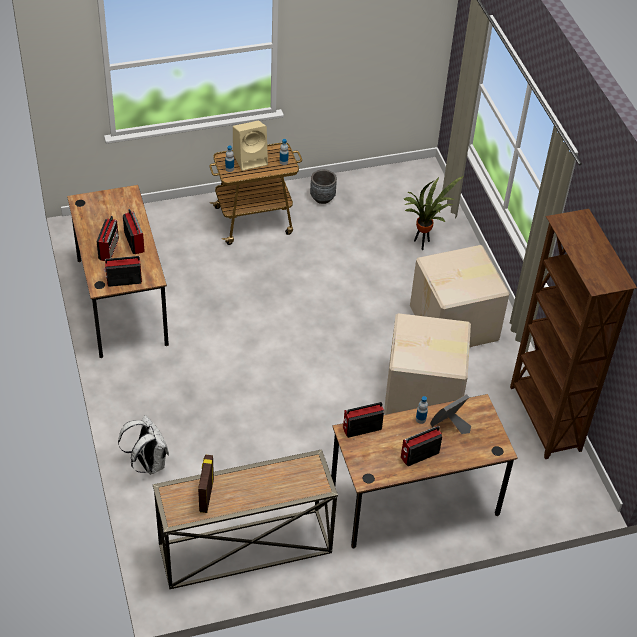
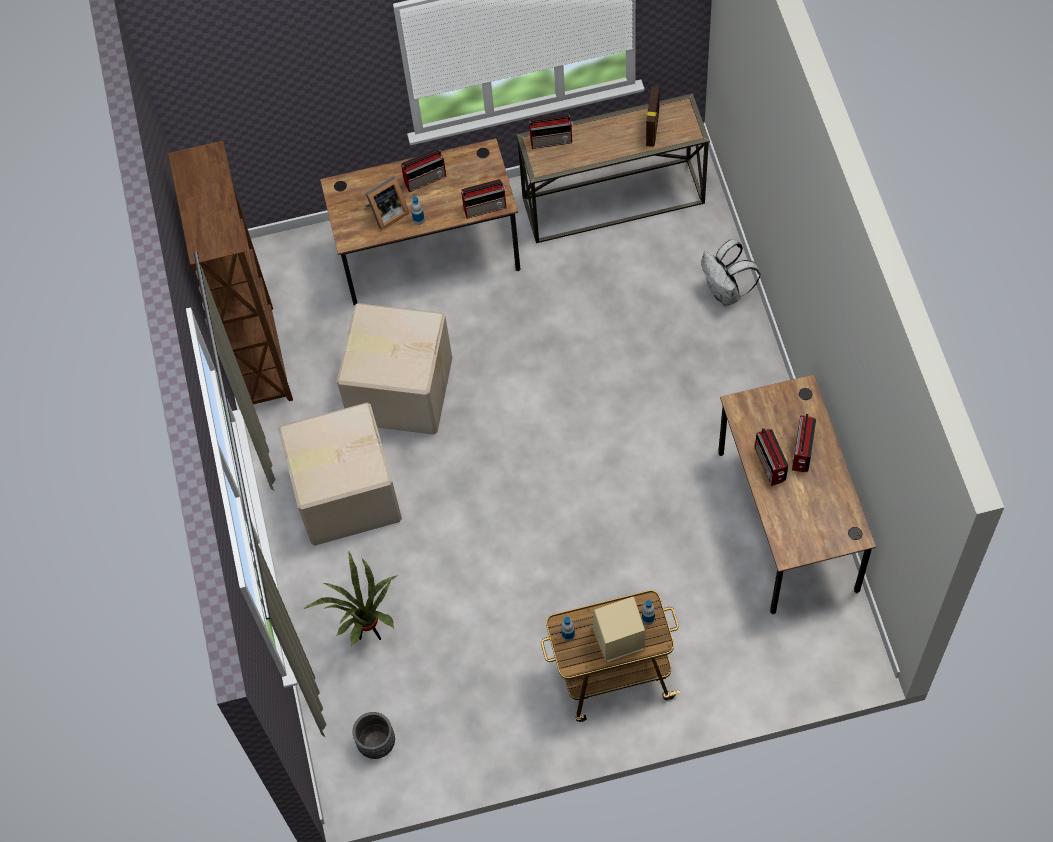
camera: 170 degrees left, 15 degrees up
radio [104,256,142,287] -> radio moved to [529,113,573,149]
grey planter [310,169,337,204] -> grey planter moved to [353,712,395,759]

